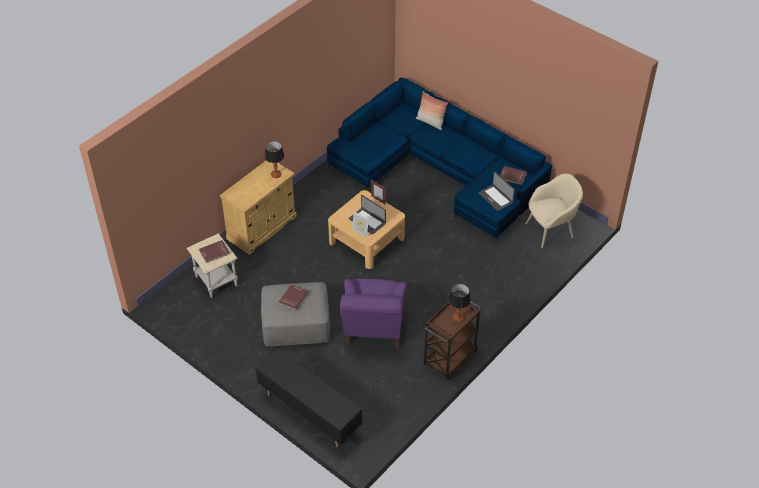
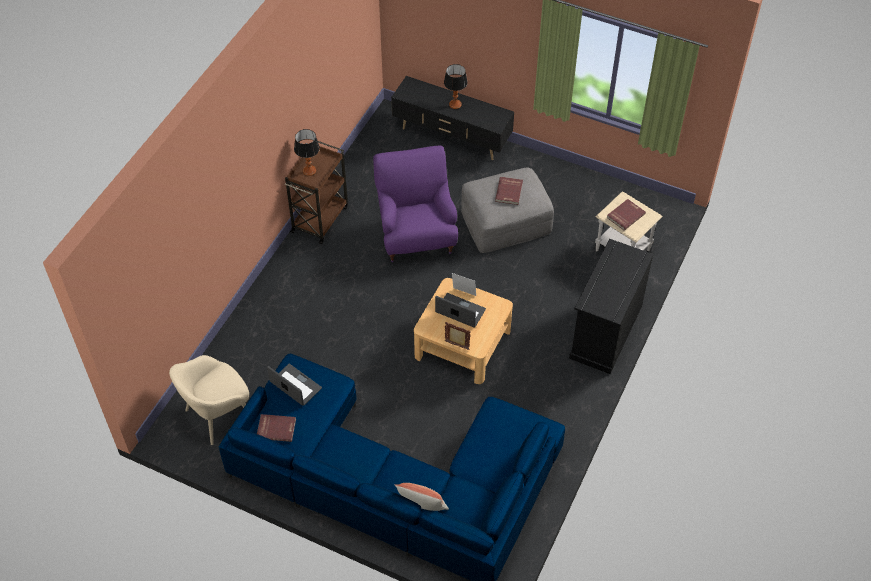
camera: 165 degrees right, 5 degrees up
beige cabinet [220,161,297,255] -> black cabinet [569,239,654,374]
table lamp [264,141,284,178] -> table lamp moved to [444,64,468,109]

